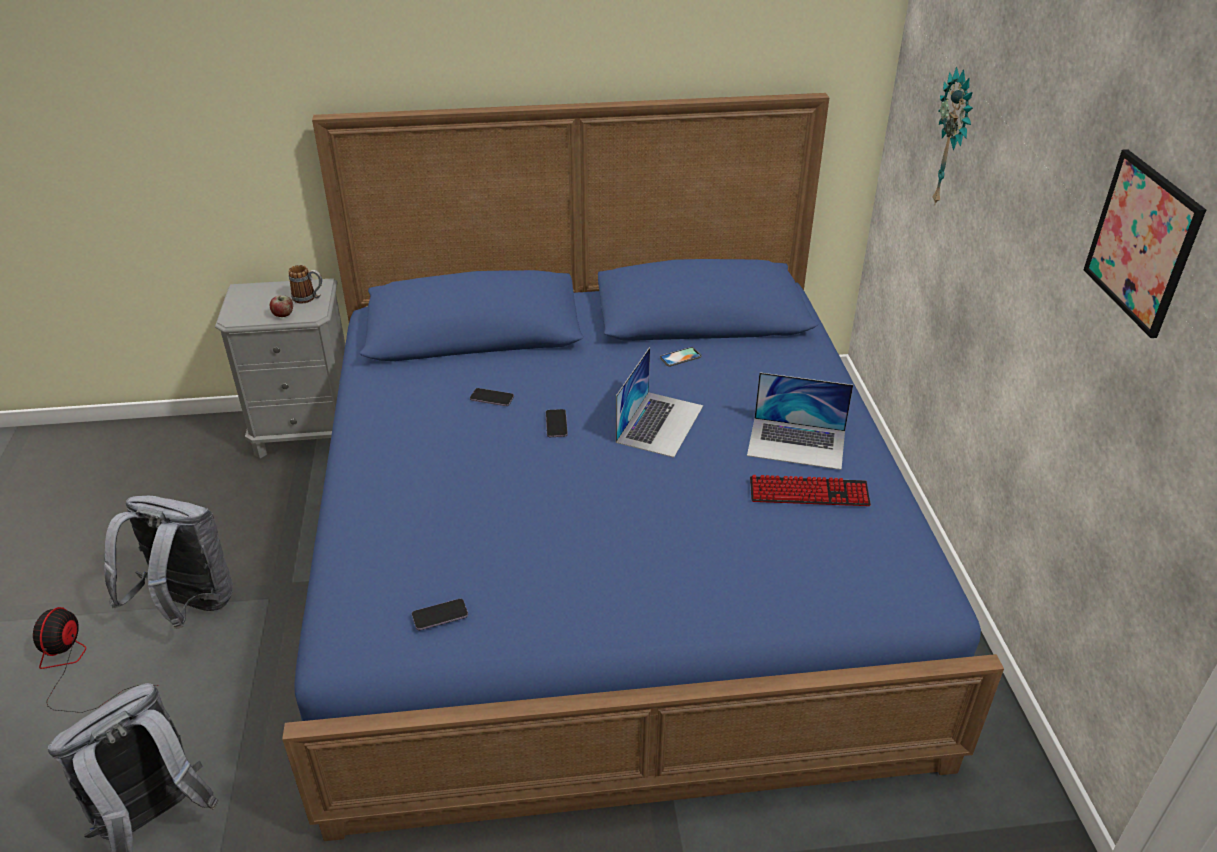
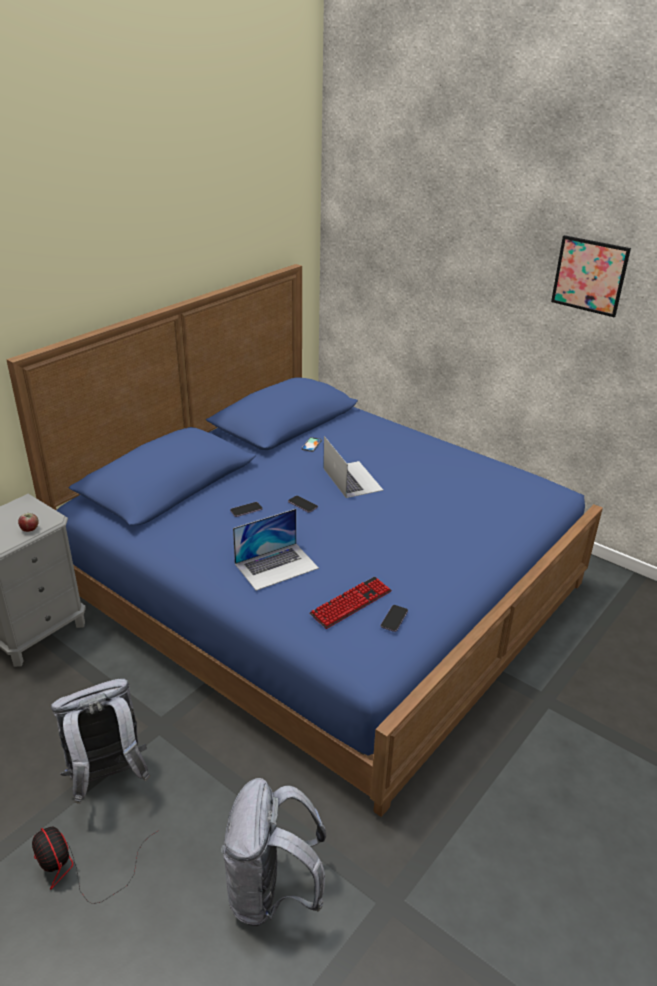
camera: 45 degrees left, 5 degrees down
mug [289,265,322,303] -> none
laptop [747,372,853,470] -> laptop moved to [233,509,319,591]
keyboard [750,475,871,506] -> keyboard moved to [309,577,392,629]
wall clock [932,67,973,206] -> none

